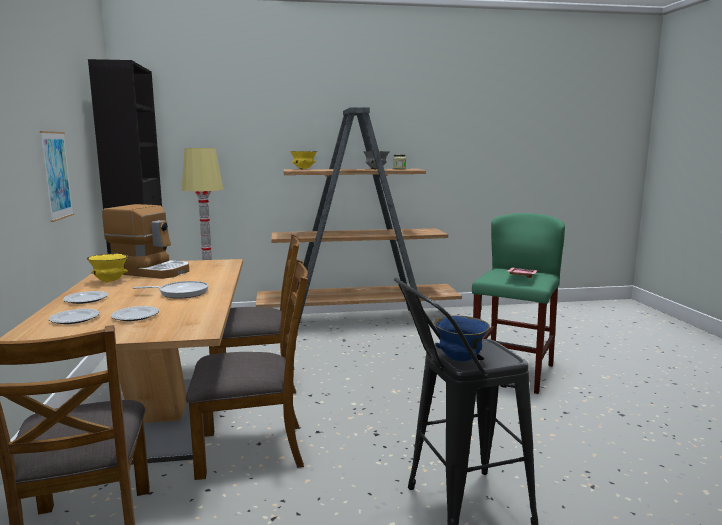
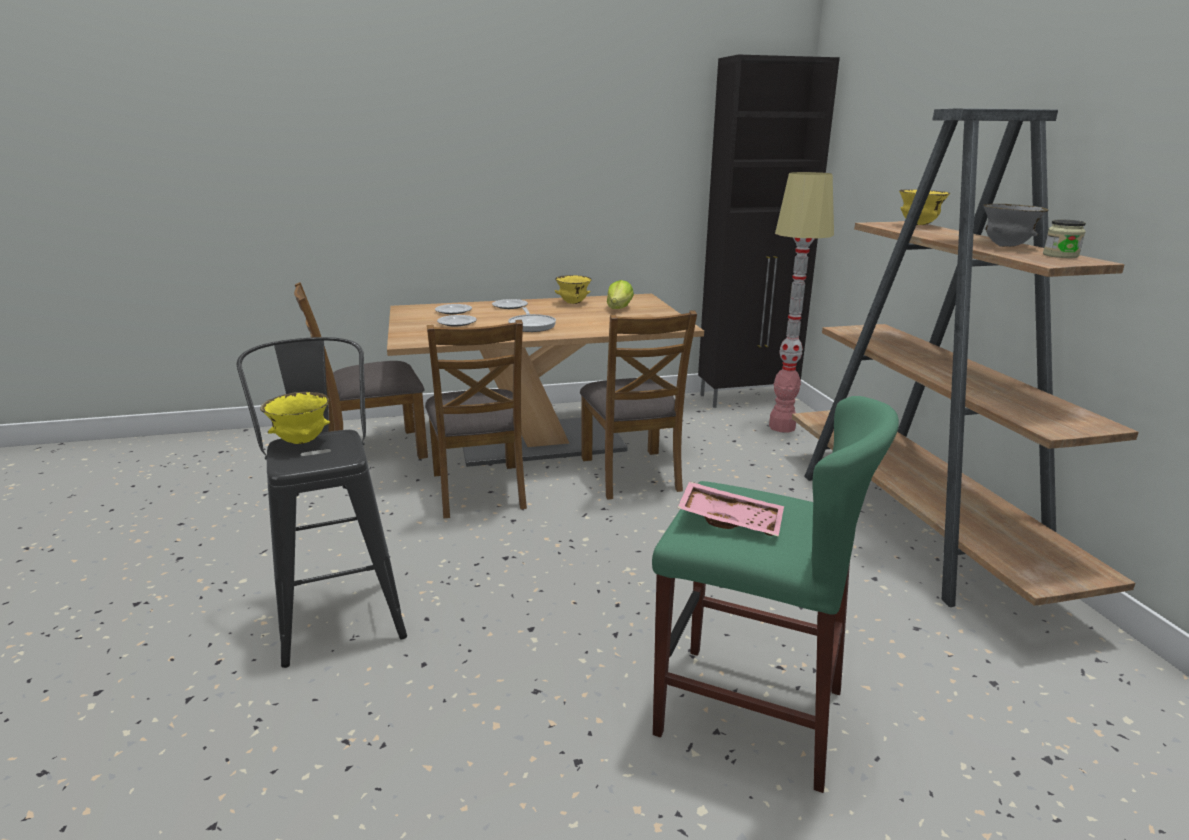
camera: 85 degrees right, 10 degrees up
picture [40,131,74,222] -> none
coffee machine [102,204,189,279] -> lettuce [607,280,634,309]
blue bowl [434,315,490,361] -> yellow bowl [260,392,330,444]

